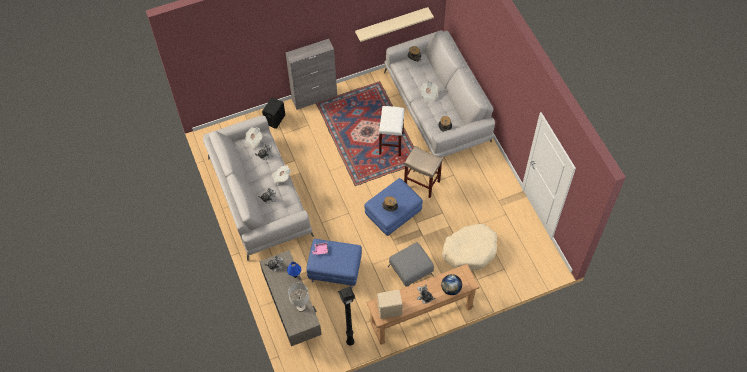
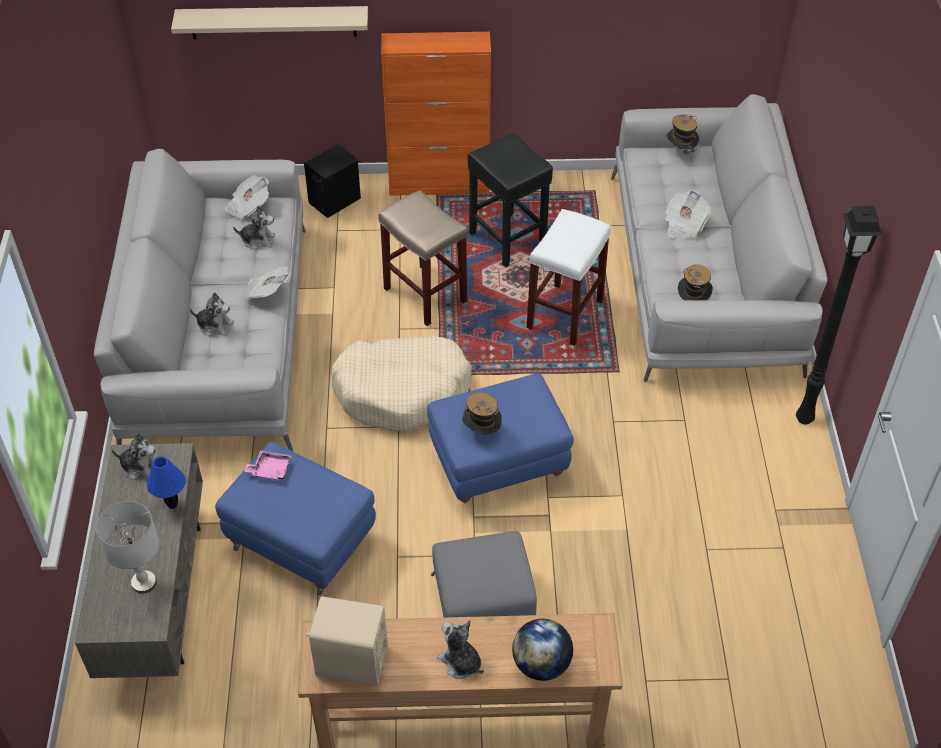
camera: 20 degrees right, 10 degrees down
grey cabinet [286,39,337,110] -> orange cabinet [381,32,491,196]
black floor lamp [338,287,355,346] -> black floor lamp moved to [796,206,883,424]
beige shelf [355,7,434,42] -> beige shelf moved to [171,6,368,39]
beige stool [404,146,443,198] -> beige stool moved to [378,190,468,326]
beige dog bed [442,224,497,271] -> beige dog bed moved to [331,336,472,431]
none -> black stool [468,133,553,268]

